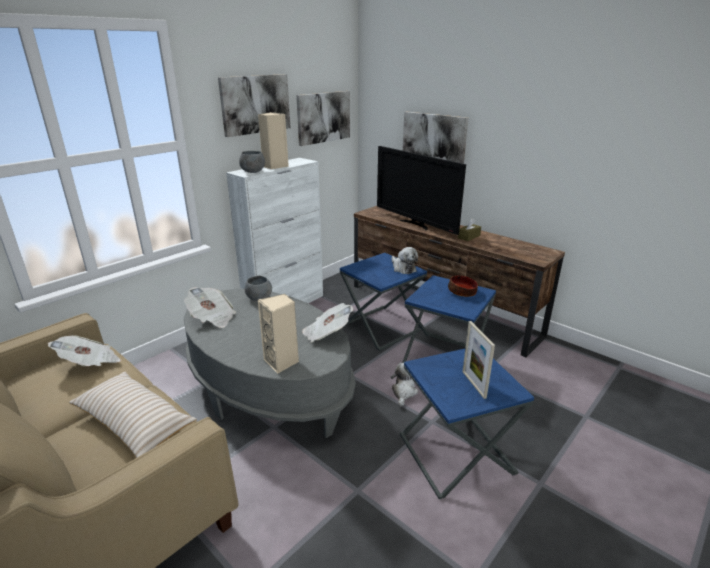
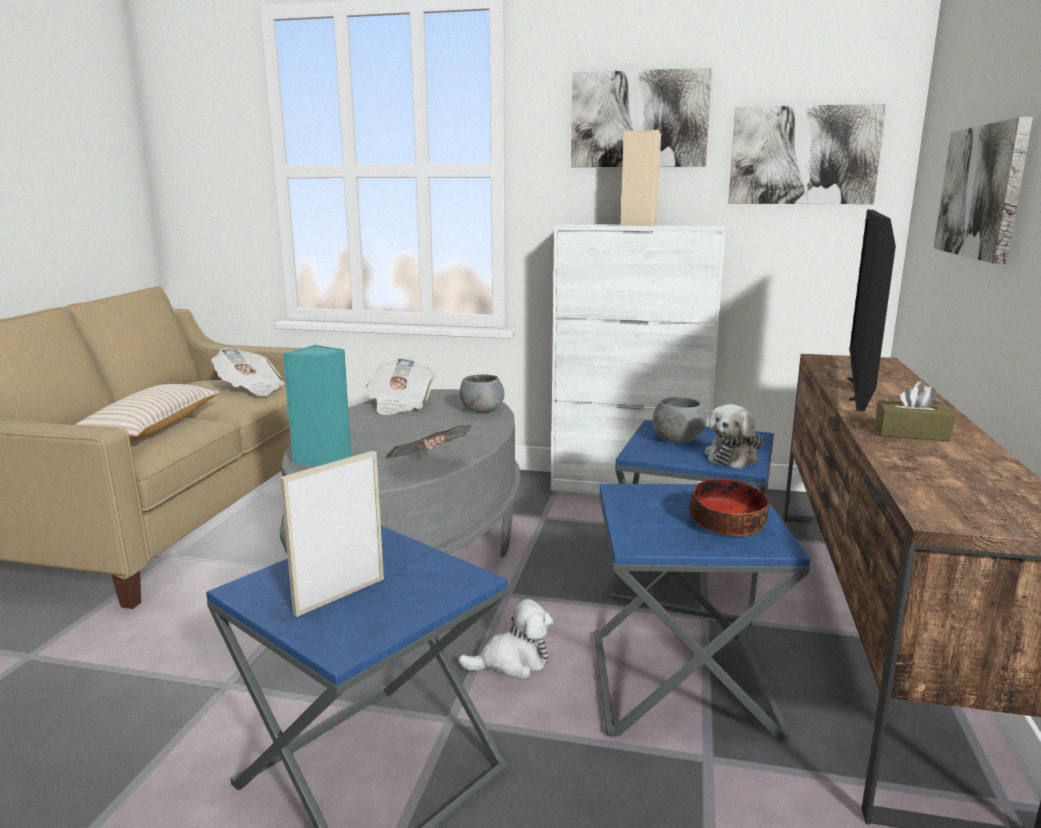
camera: 60 degrees right, 10 degrees down
grey bowl [239,151,265,173] -> grey bowl moved to [653,396,707,443]
beige speaker [258,294,299,374] -> turquoise speaker [283,345,352,466]

